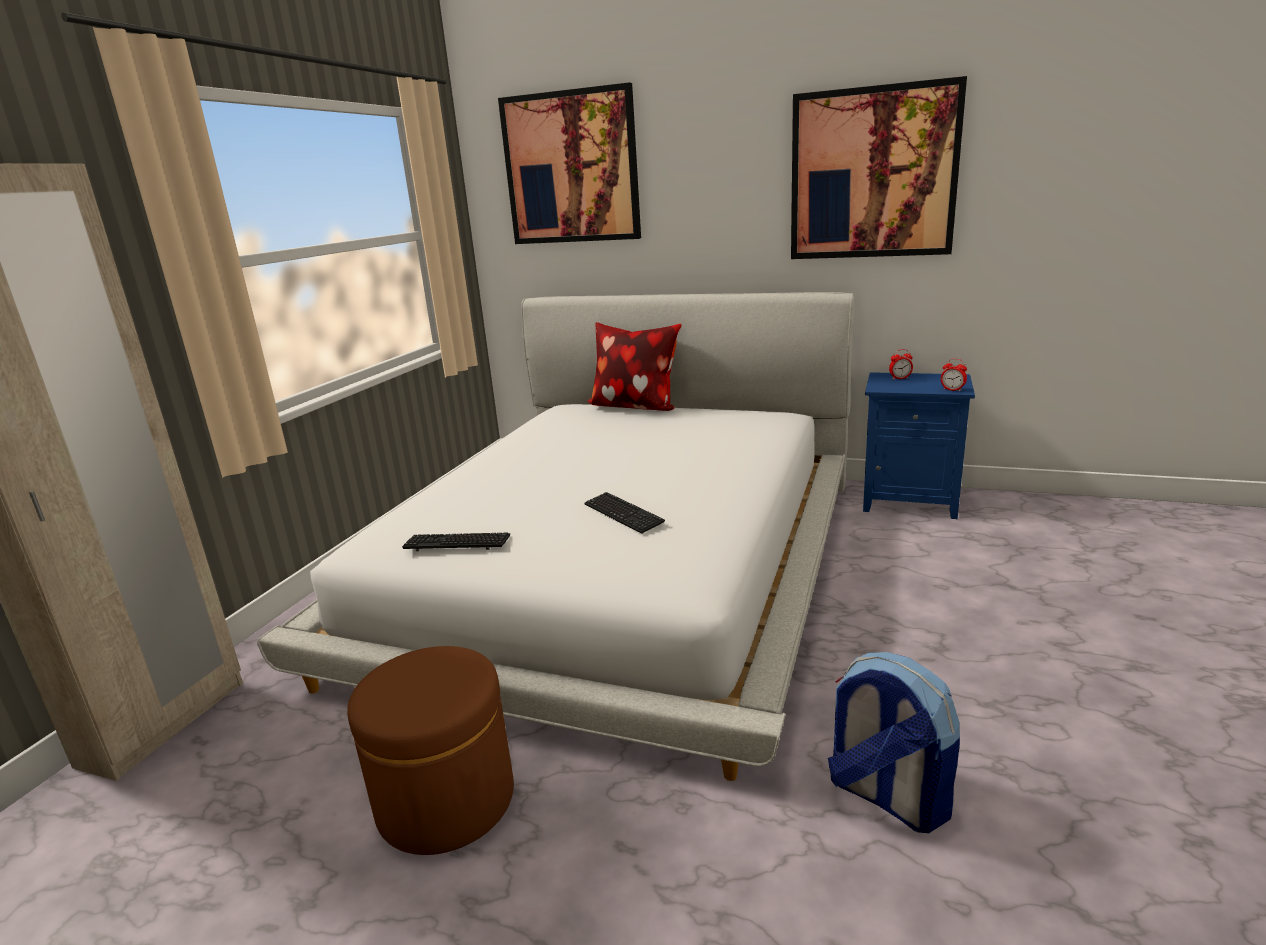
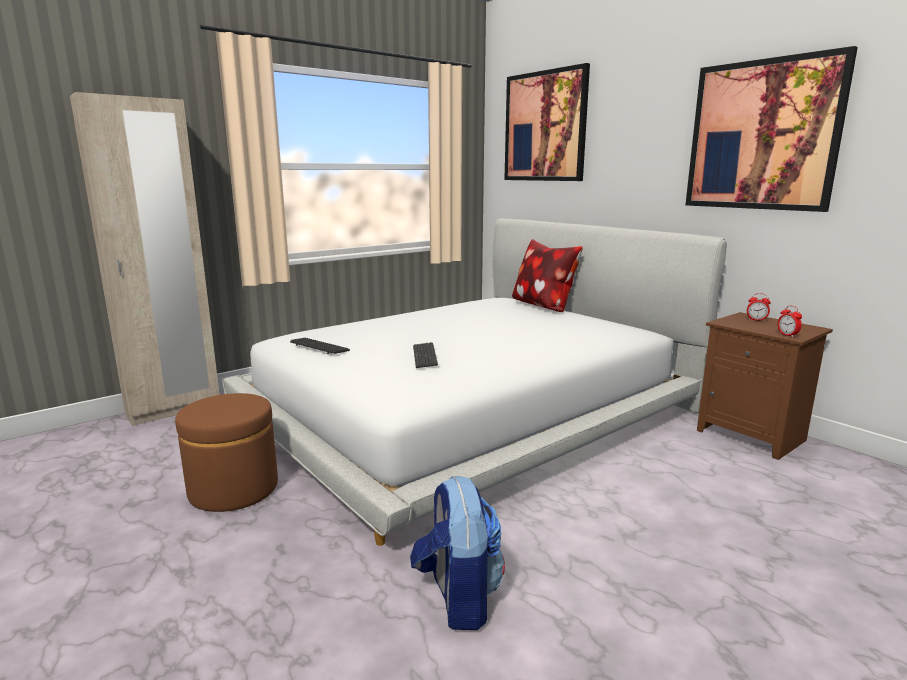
camera: 30 degrees right, 5 degrees down
blue nightstand [863,372,975,519] -> brown nightstand [697,312,833,460]

